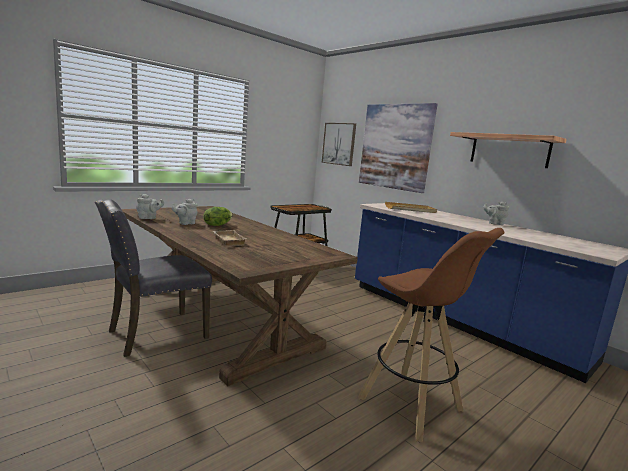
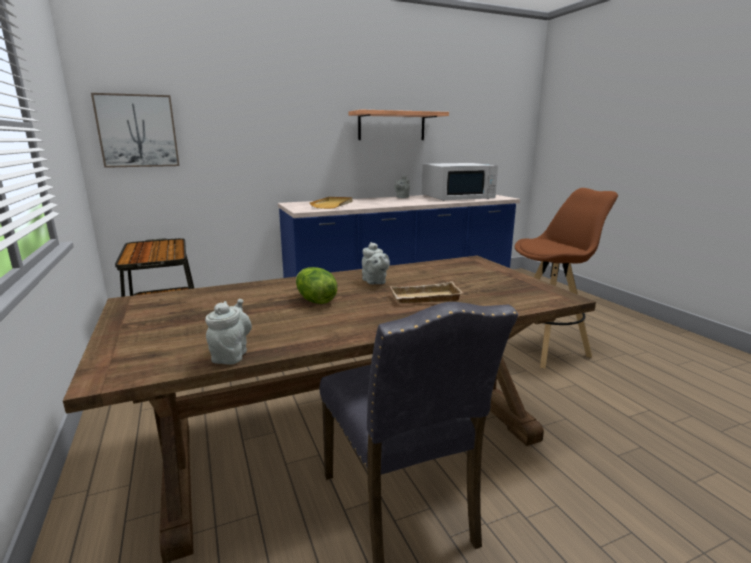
camera: 70 degrees left, 5 degrees up
grey teapot [172,199,197,225] -> grey teapot moved to [362,242,390,284]
picture [359,103,438,193] -> none
none -> white microwave [422,163,498,201]

